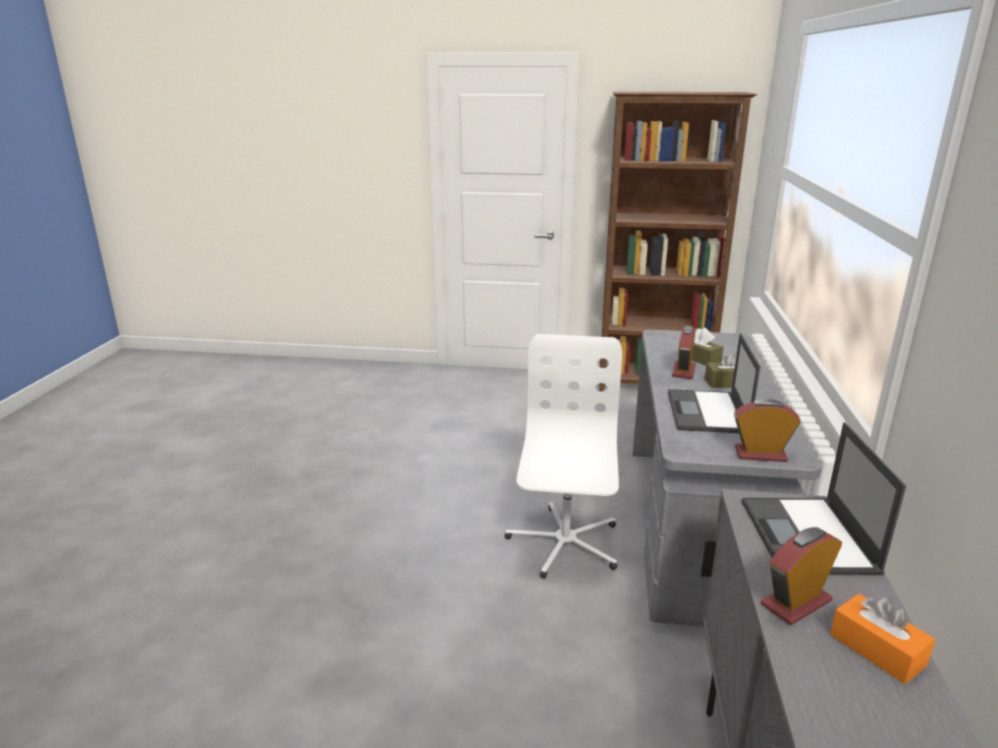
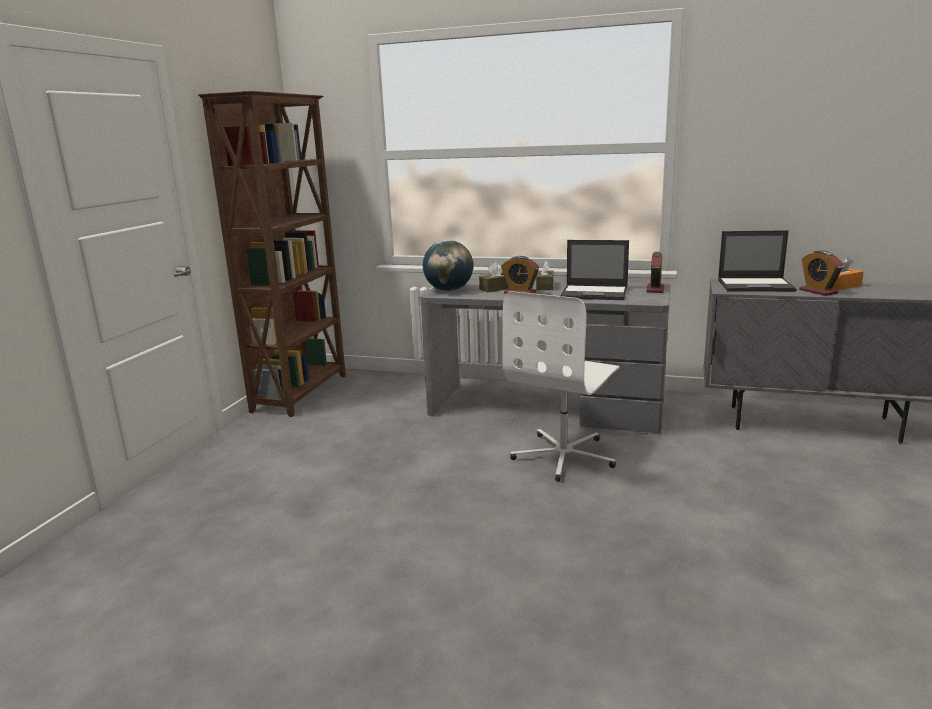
camera: 80 degrees left, 5 degrees down
white office chair [505,334,622,579] -> white office chair turned 75 degrees counterclockwise [502,291,620,481]
none -> globe [423,240,473,291]

